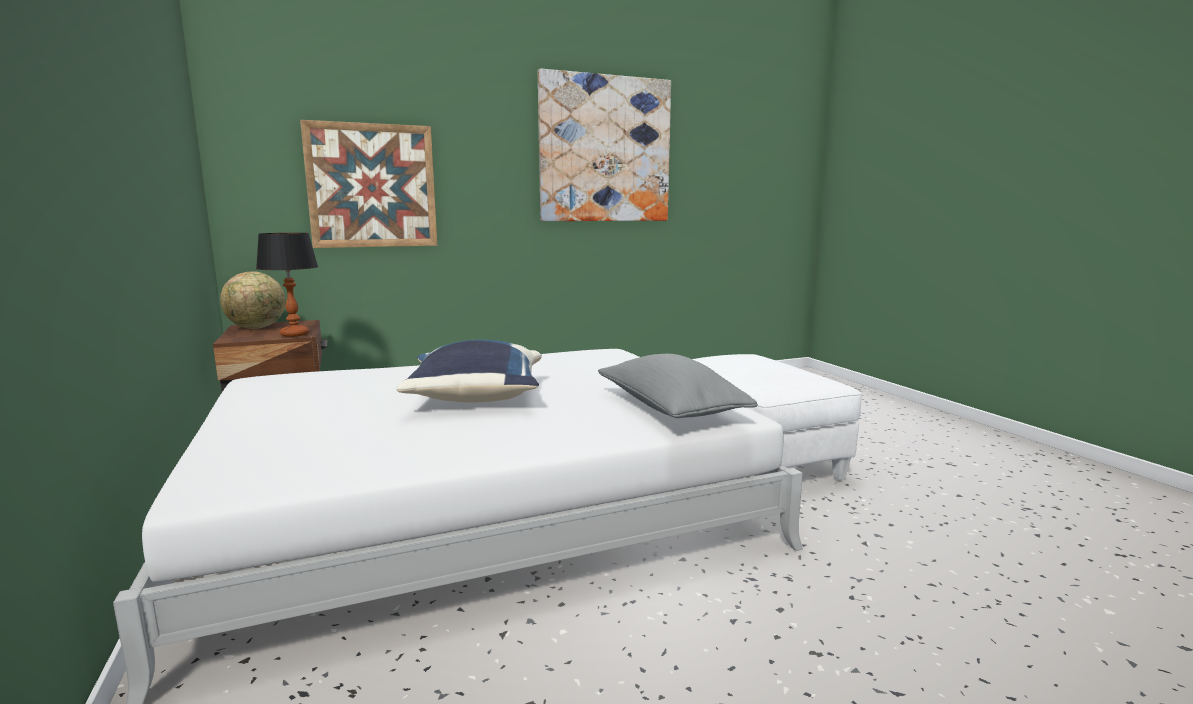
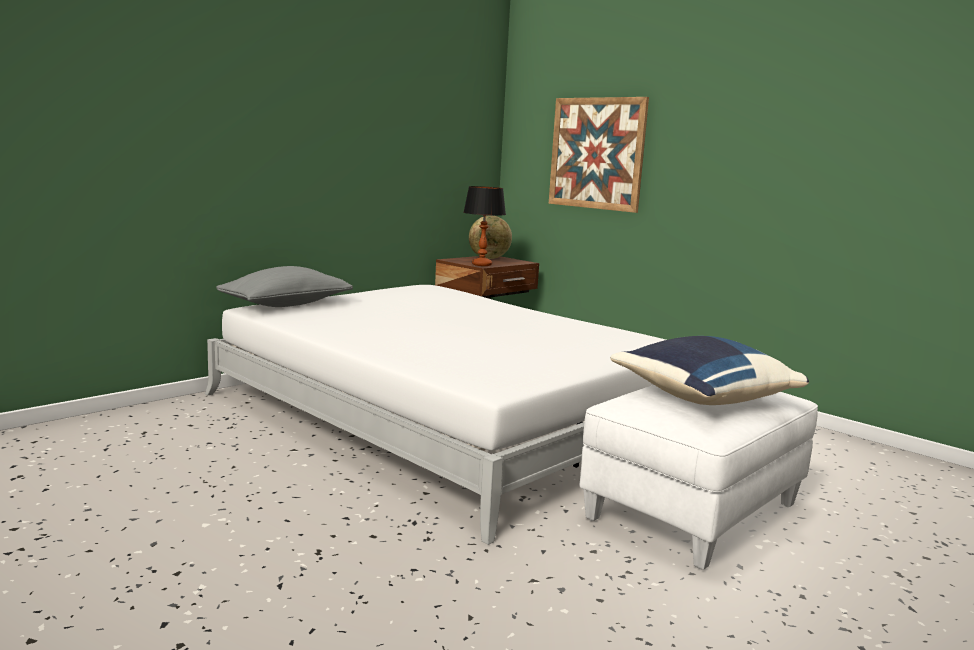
camera: 65 degrees right, 0 degrees up
blue pillow [396,340,542,403] -> blue pillow moved to [610,336,809,405]
picture [538,69,671,221] -> none
grey pillow [598,354,758,418] -> grey pillow moved to [216,266,353,307]

